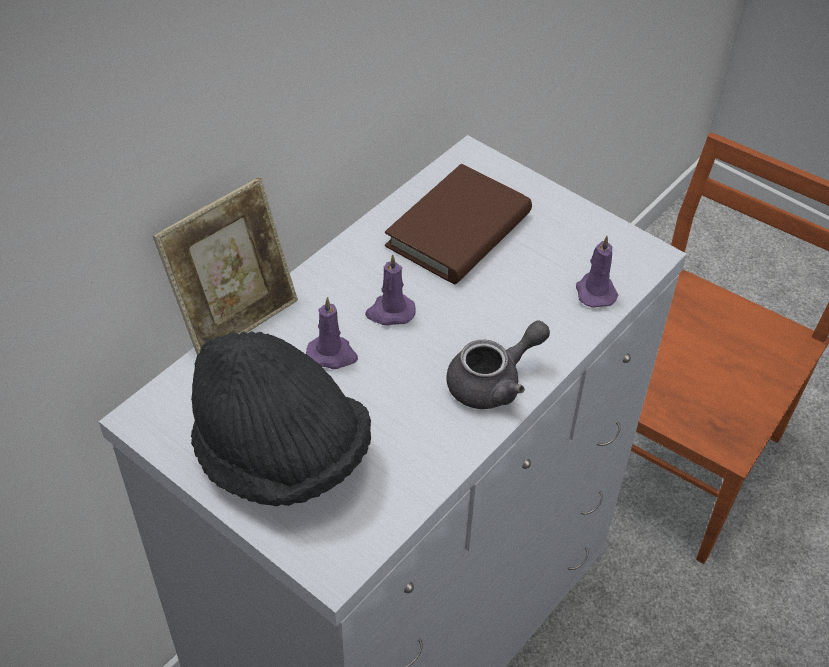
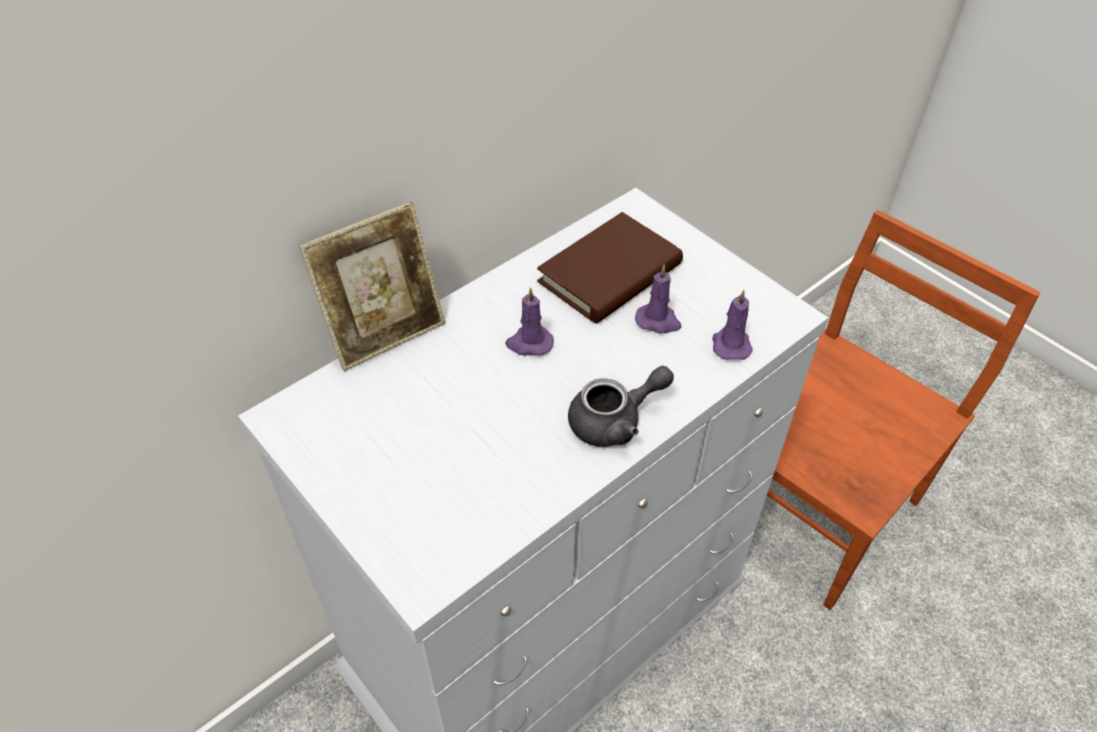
camera: 10 degrees right, 0 degrees up
black hat [191,331,371,507] -> none
purple candle [306,297,358,369] -> purple candle moved to [635,264,681,334]

